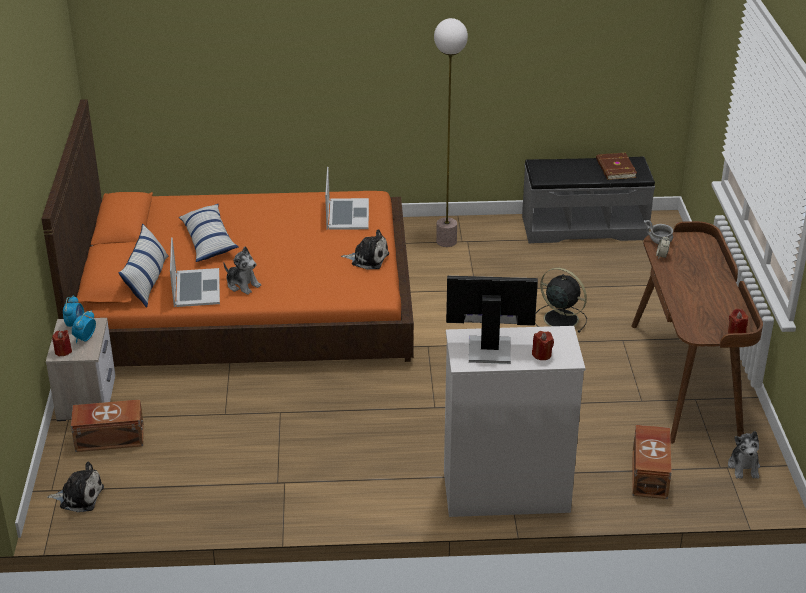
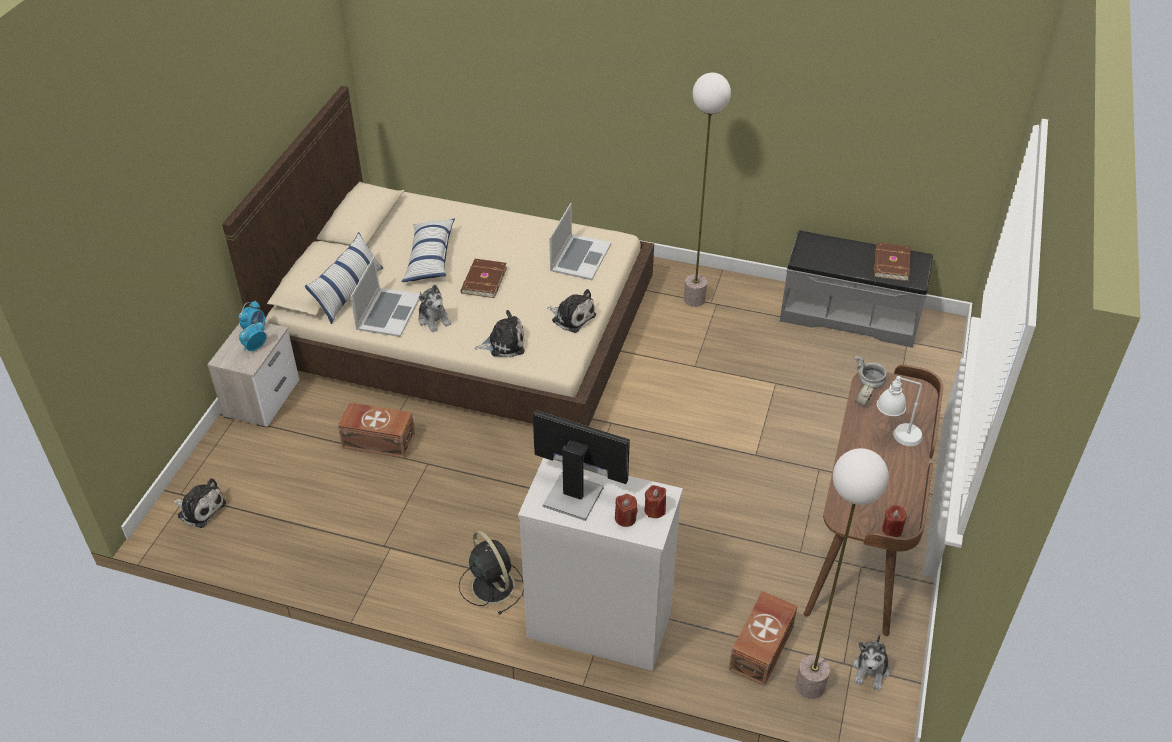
camera: 20 degrees right, 10 degrees up
orange bed [42,99,414,367] -> beige bed [222,86,654,427]
red candle [52,330,72,357] -> red candle moved to [644,485,666,518]
brown storage box [71,399,144,452] -> brown storage box moved to [338,402,415,458]
black fan [535,268,587,333] -> black fan moved to [459,531,524,615]
none -> brown book [461,259,507,298]
none -> plush toy [475,310,525,357]
none -> floor lamp [796,448,889,699]
none -> white table lamp [877,376,922,446]

